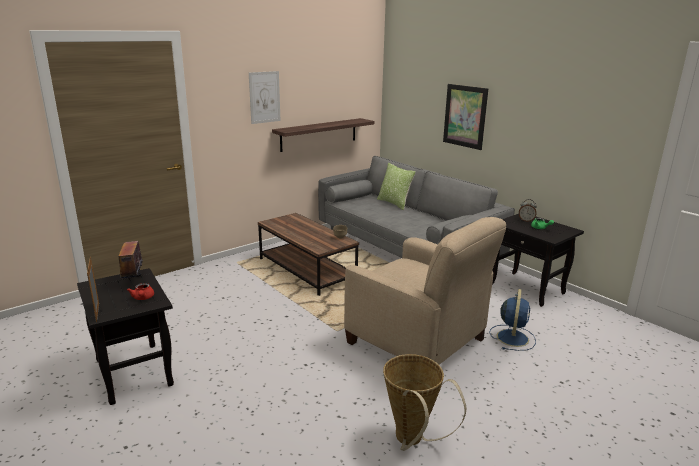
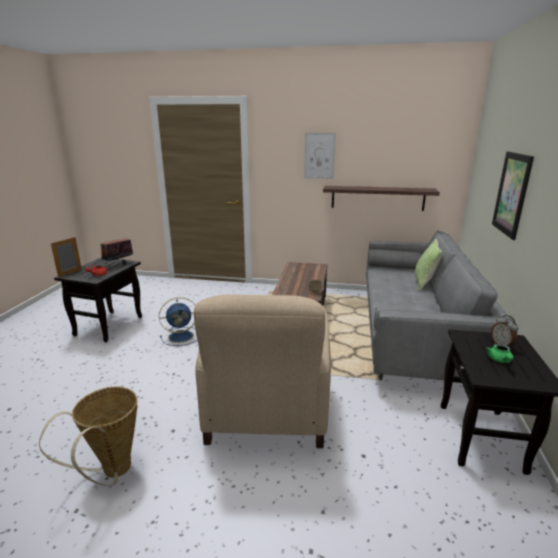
camera: 50 degrees right, 0 degrees up
blue fan [490,289,536,351] -> blue fan moved to [159,297,197,346]

